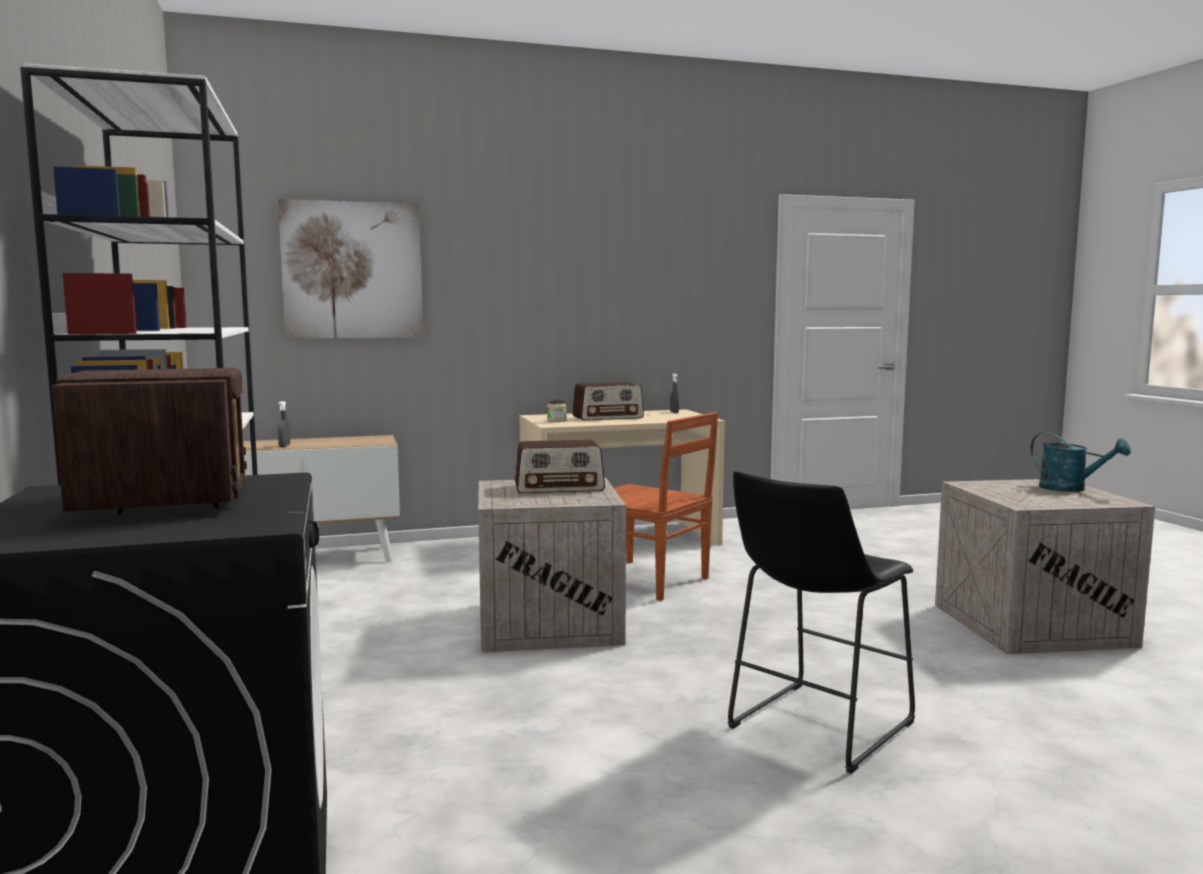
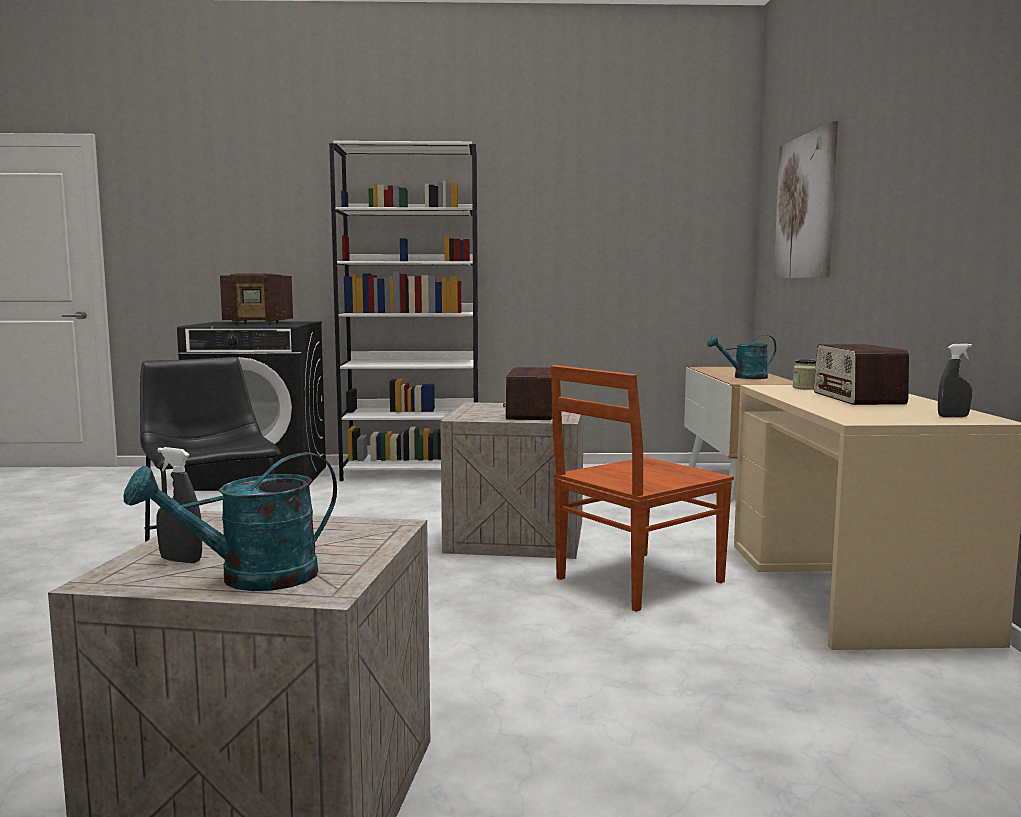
camera: 105 degrees right, 0 degrees up
grey spray bottle [278,401,290,447] -> grey spray bottle moved to [156,447,202,563]
none -> turquoise watering can [707,334,776,379]

